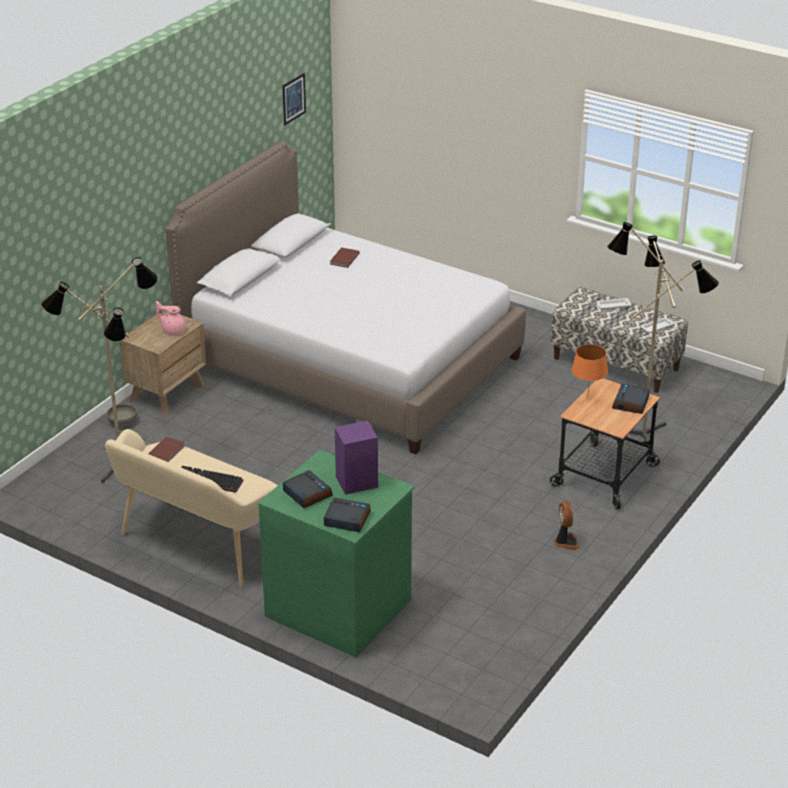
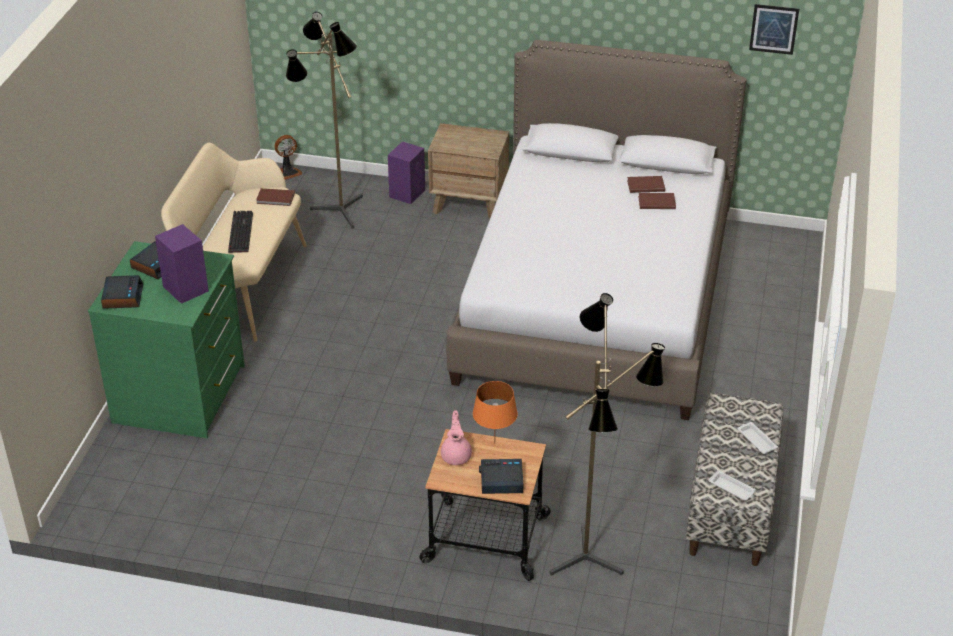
camera: 70 degrees right, 5 degrees up
grey bowl [107,404,137,426] -> purple speaker [388,141,425,204]
pink teapot [156,301,186,335] -> pink teapot moved to [441,410,472,465]
fan [554,501,580,550] -> fan moved to [274,135,302,180]
none -> brown book [627,176,665,193]

